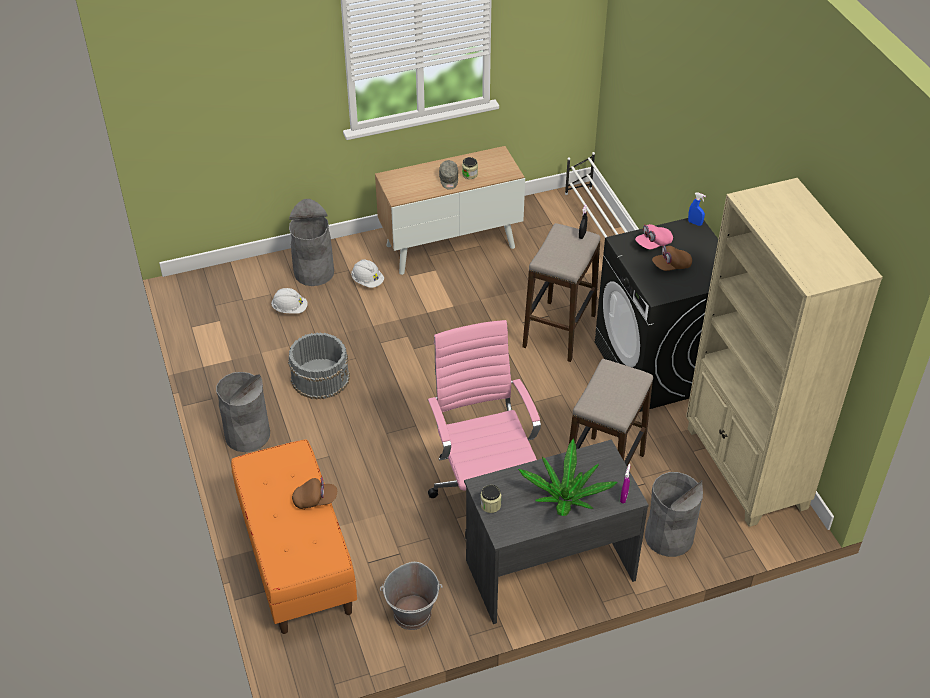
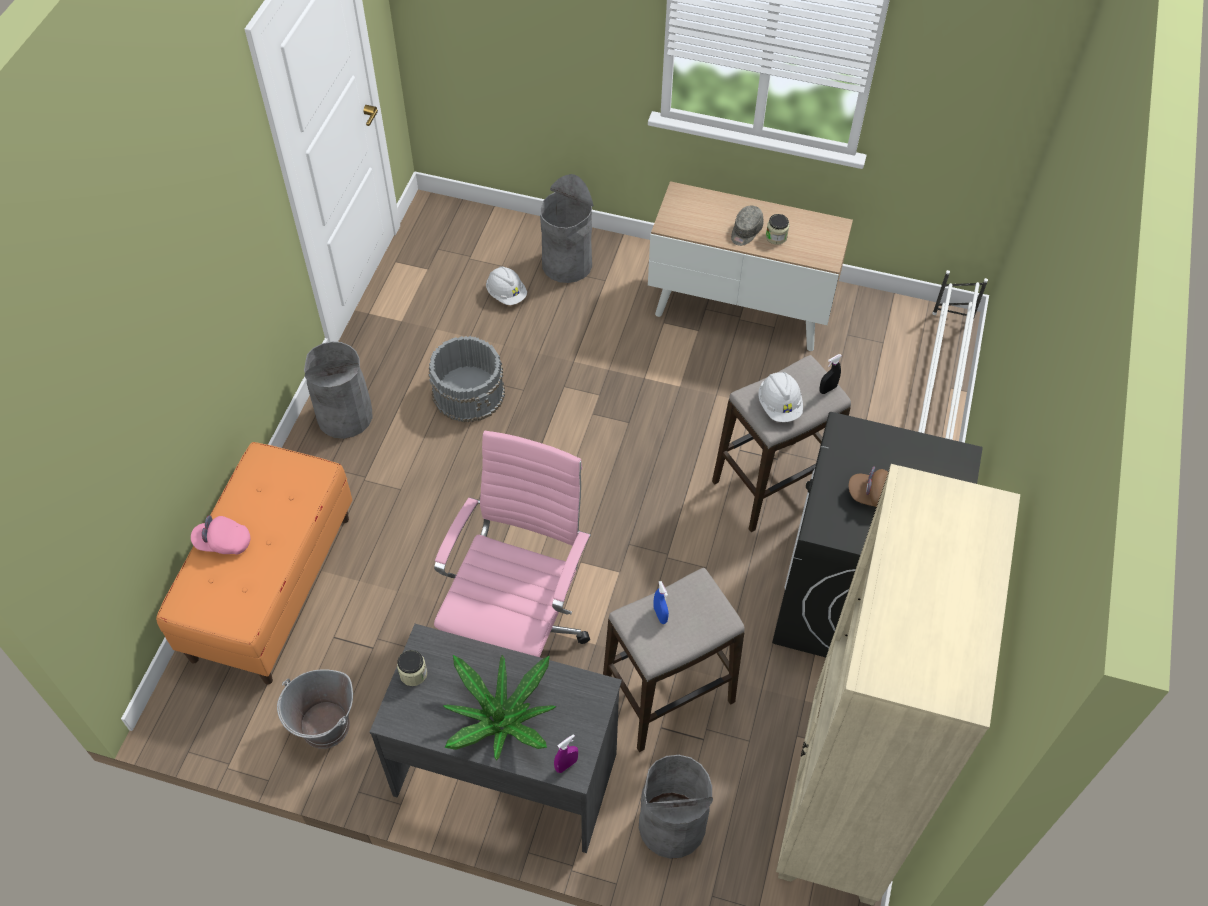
camera: 35 degrees right, 10 degrees up
brown cap [292,477,337,509] -> none
white hard hat [351,259,384,288] -> white hard hat moved to [758,372,803,422]
pink cap [635,224,673,249] -> pink cap moved to [191,515,250,555]
blue spray bottle [688,192,706,226] -> blue spray bottle moved to [653,581,669,624]

